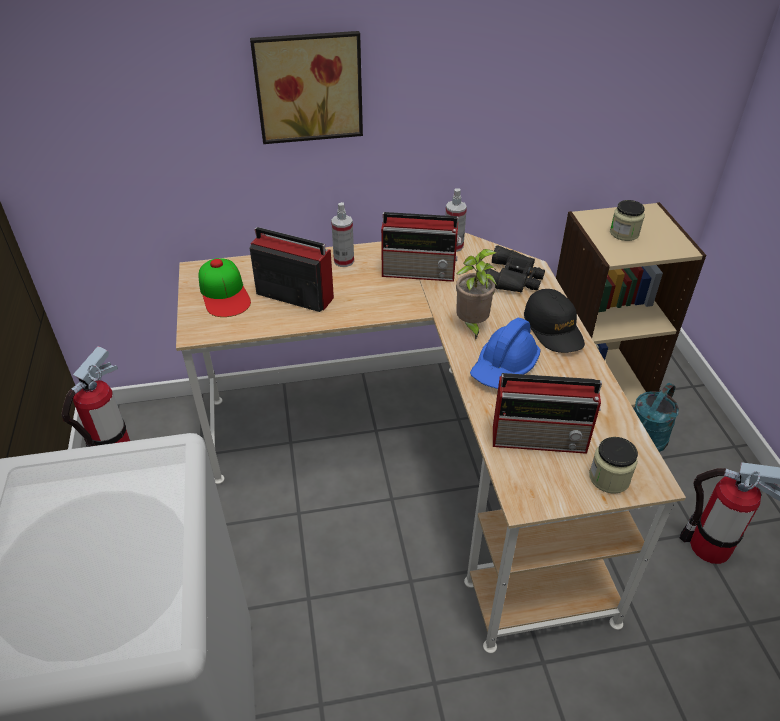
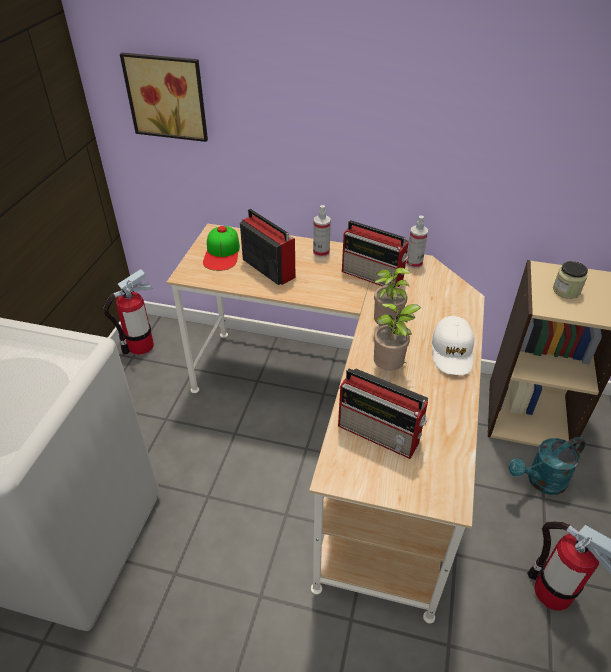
camera: 25 degrees right, 0 degrees up
picture [250,31,363,144] -> picture moved to [120,53,208,142]
blue hard hat [470,318,541,389] -> potted plant [374,303,421,371]
black binoculars [485,245,545,293] -> none
black cap [524,289,585,353] -> white cap [432,316,474,375]
jar [589,437,638,494] -> none

